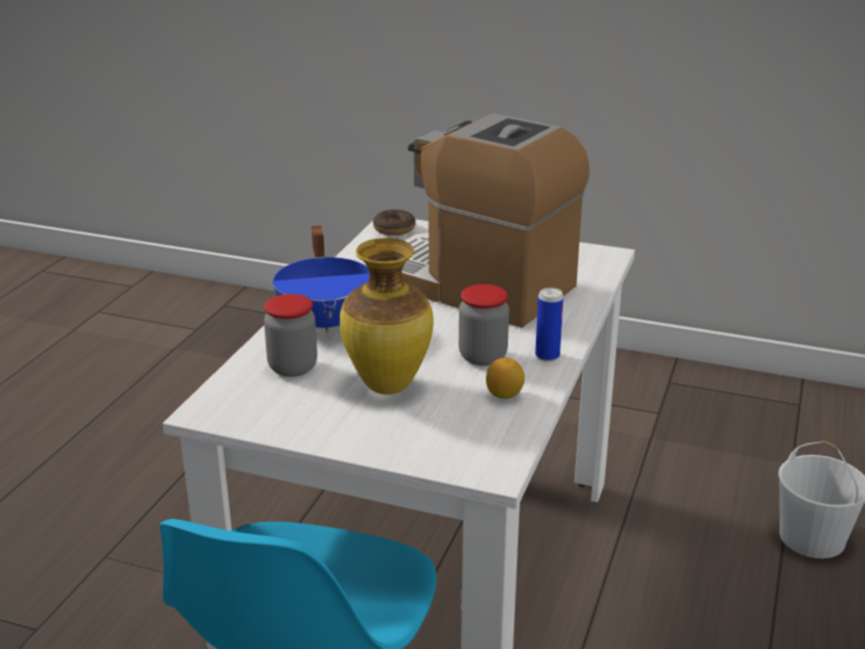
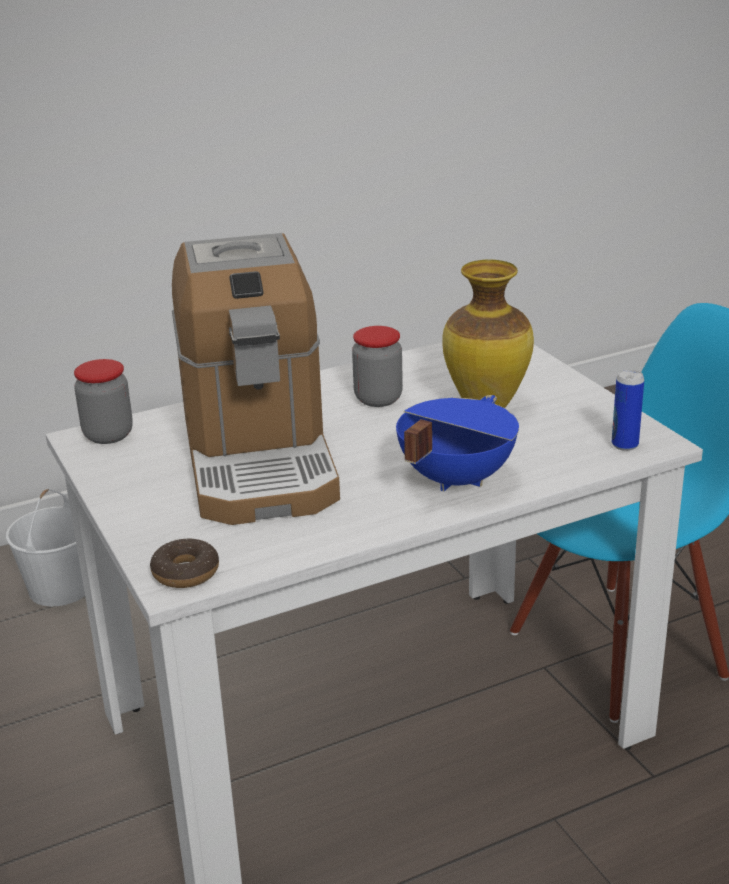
camera: 135 degrees left, 0 degrees up
jar [264,294,317,377] -> jar moved to [74,359,133,444]
lemon [486,358,525,399] -> none
can [535,288,564,362] -> can moved to [612,370,644,451]

